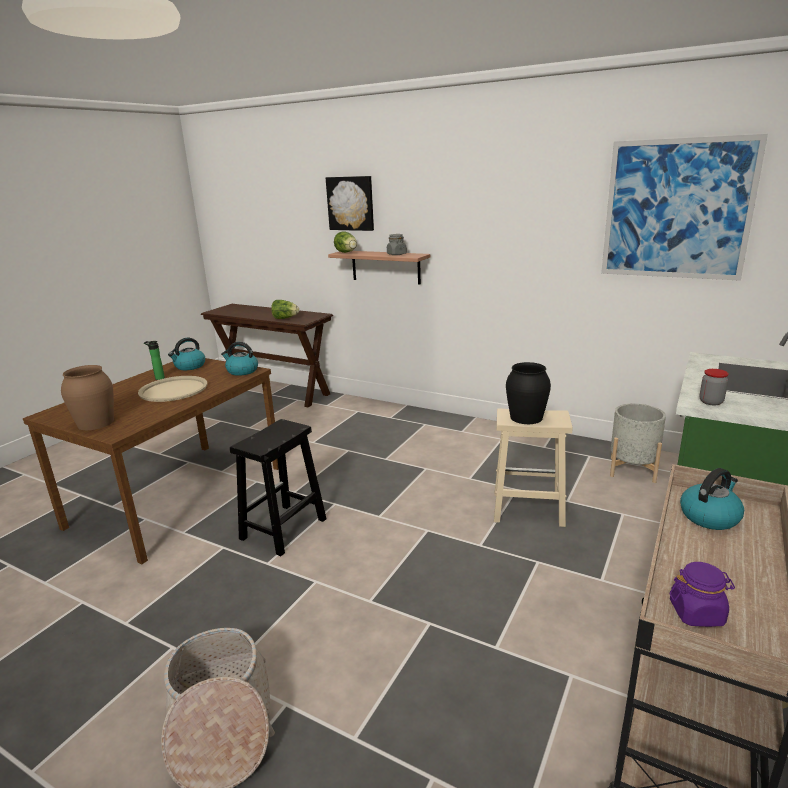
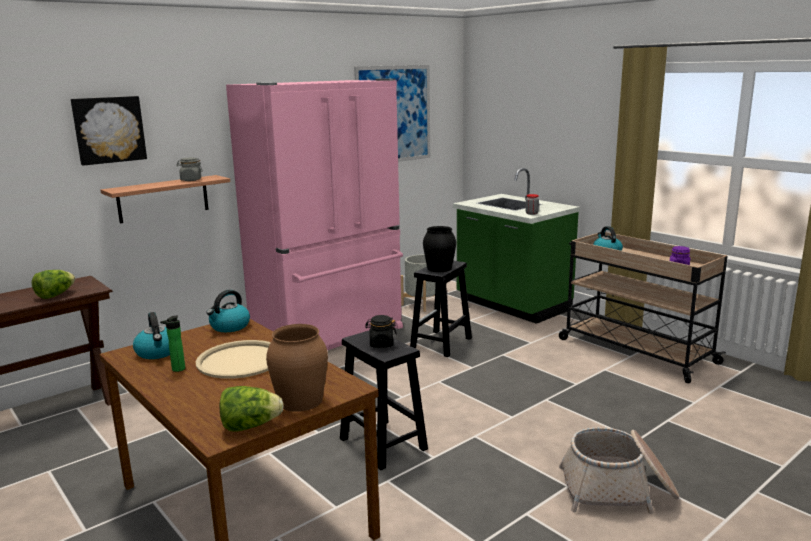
camera: 70 degrees left, 5 degrees down
lettuce [334,231,357,253] -> lettuce moved to [220,386,284,432]
beige stool [494,408,573,527] -> black stool [410,261,472,357]
none -> pink fridge [226,78,403,350]
none -> black jar [365,315,397,348]

